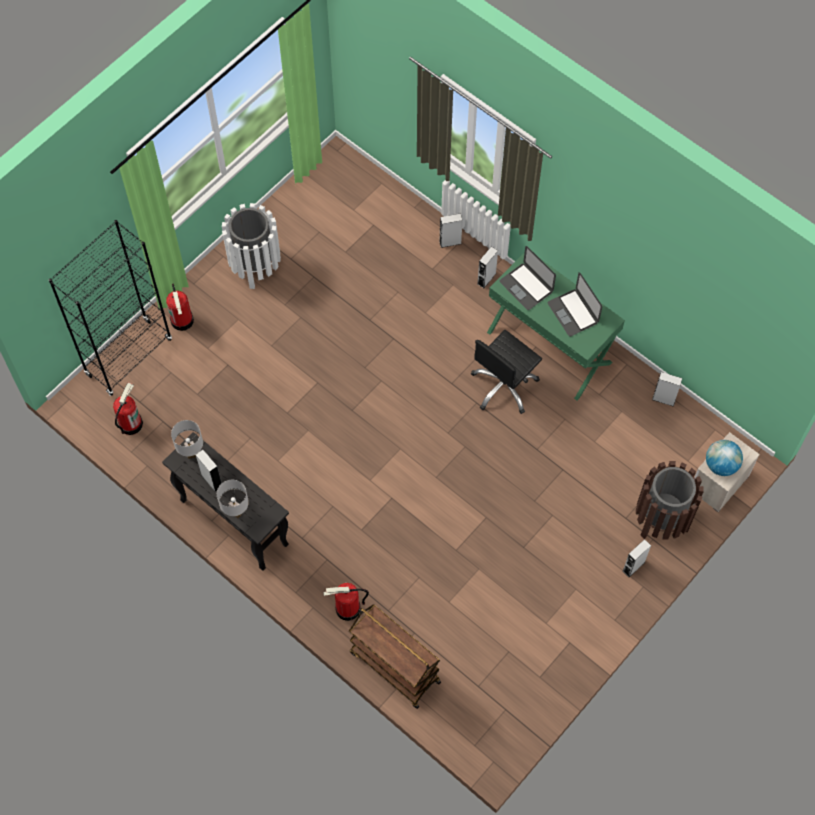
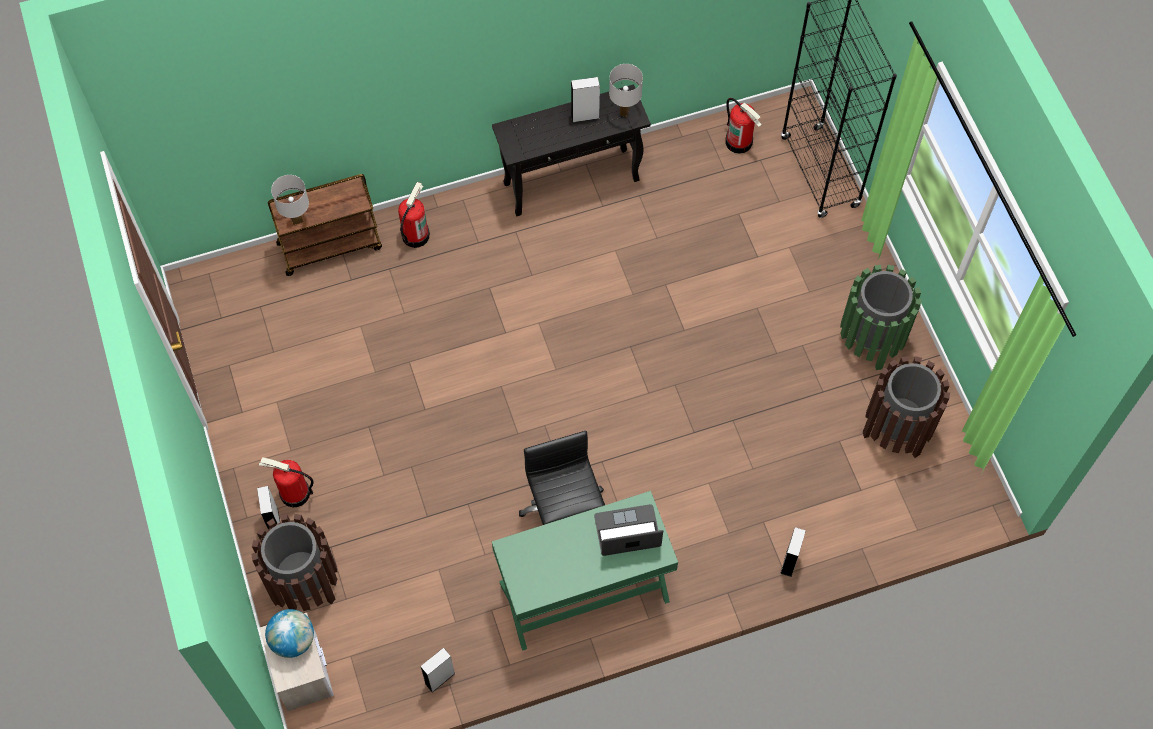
camera: 120 degrees right, 0 degrees up
fire extinguisher [166,283,194,331] -> fire extinguisher moved to [259,457,313,507]
white table lamp [217,480,249,518] -> white table lamp moved to [271,175,309,225]
white trash can [222,203,281,289] -> green trash can [840,265,922,370]
grey speaker [477,247,498,288] -> none
laptop [548,272,602,336] -> none
none -> brown trash can [863,356,950,458]

